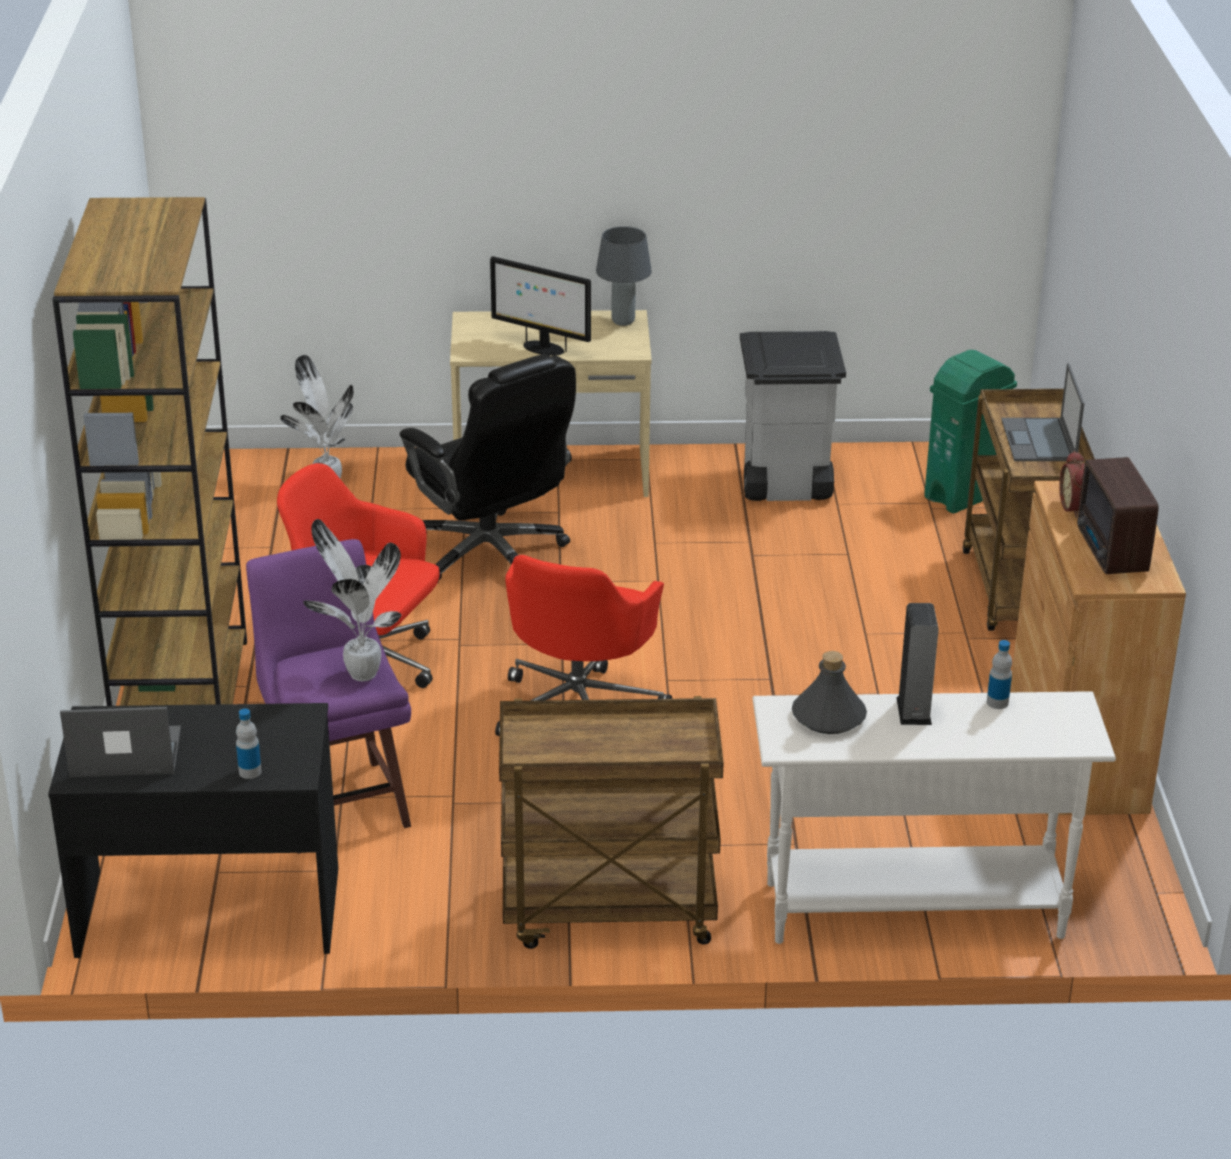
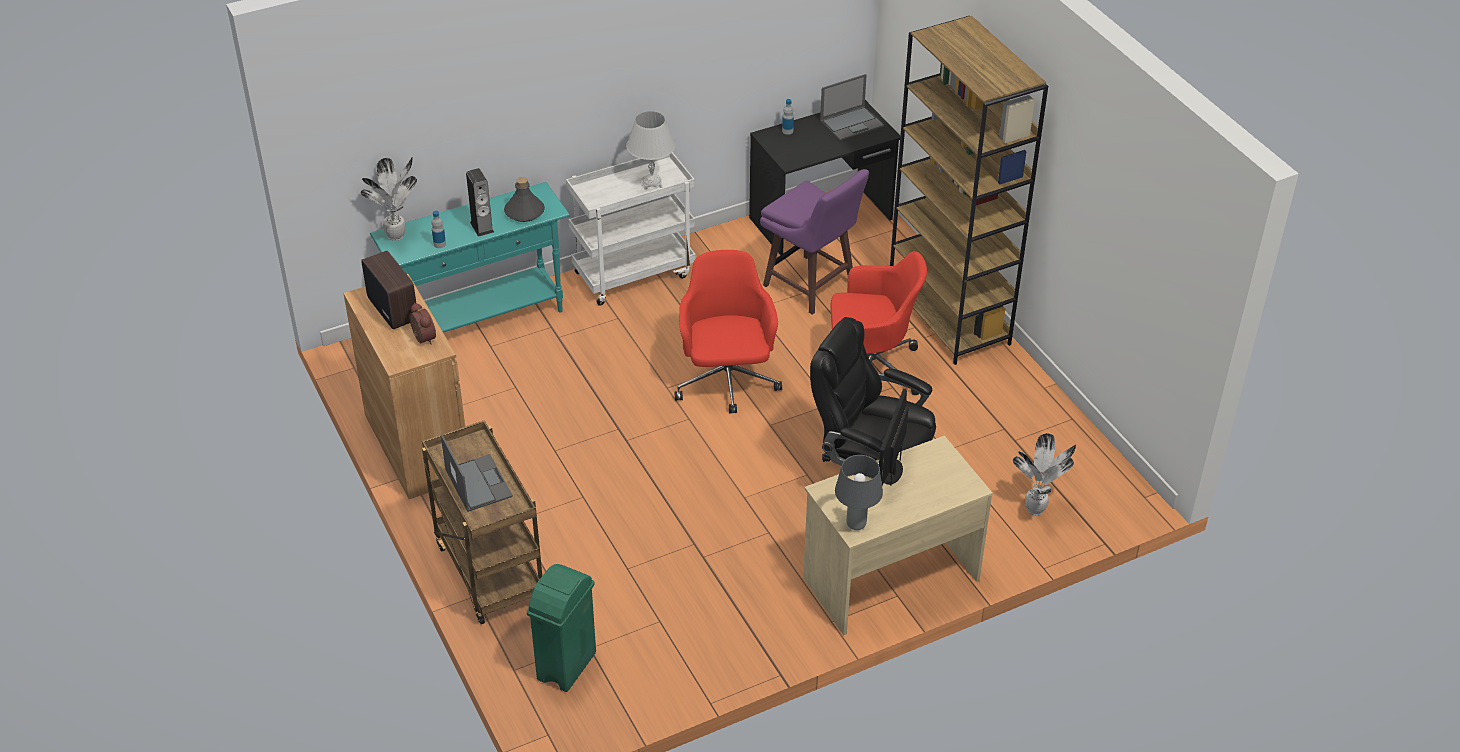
camera: 155 degrees right, 10 degrees up
potted plant [303,519,401,681] -> potted plant moved to [360,157,417,241]
monitor [490,256,591,356] -> monitor turned 75 degrees counterclockwise [879,389,909,486]
brown cart [499,696,724,949] -> white cart [566,152,696,306]
grey trash can [740,331,846,501] -> none
white console table [753,691,1116,944] -> turquoise console table [370,182,570,333]
none -> white table lamp [626,111,676,190]

